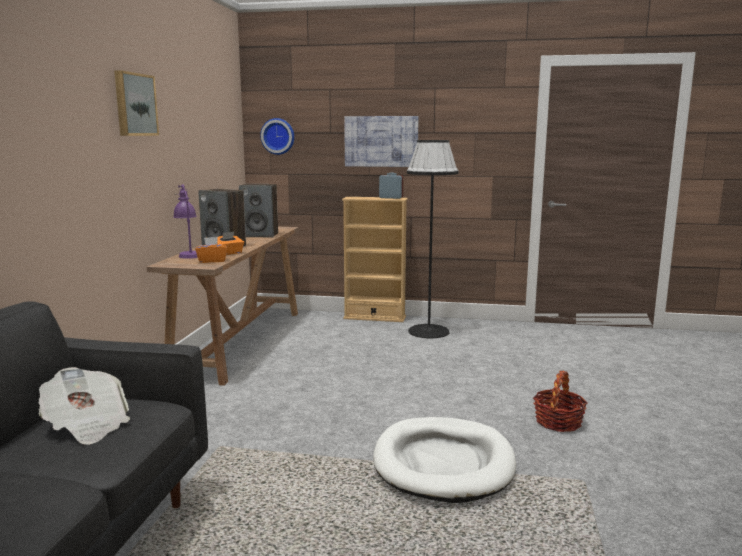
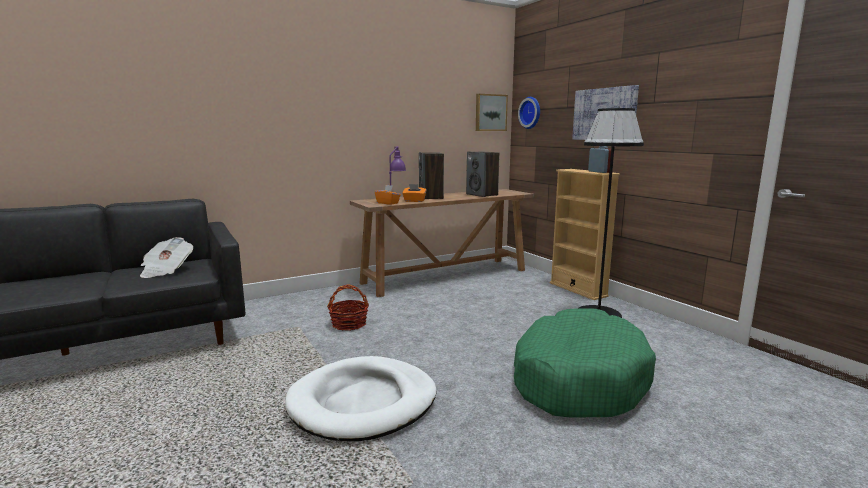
camera: 50 degrees right, 0 degrees up
picture [114,70,159,136] -> picture moved to [476,94,508,131]
basket [533,371,587,432] -> basket moved to [327,284,369,331]
none -> green dog bed [514,308,656,418]

